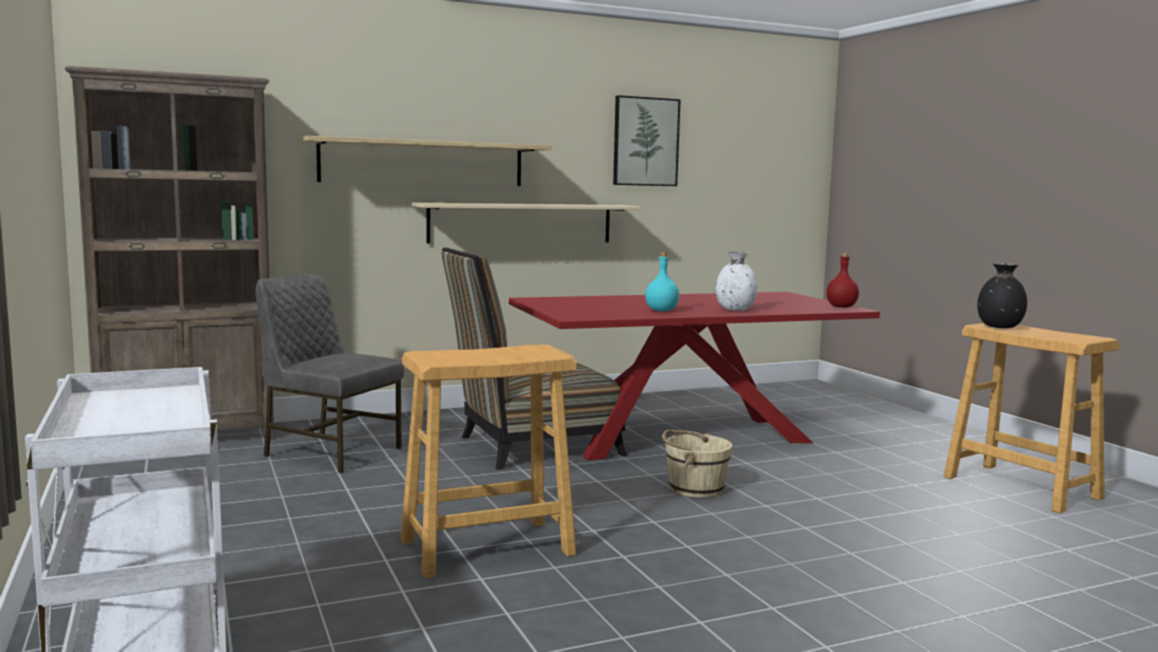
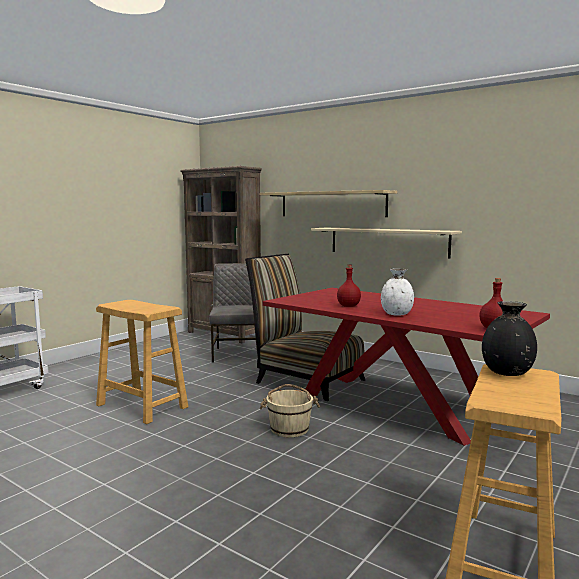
camera: 60 degrees right, 0 degrees up
picture [613,95,681,186] -> none
turquoise bottle [645,252,679,311] -> red bottle [337,265,361,307]

